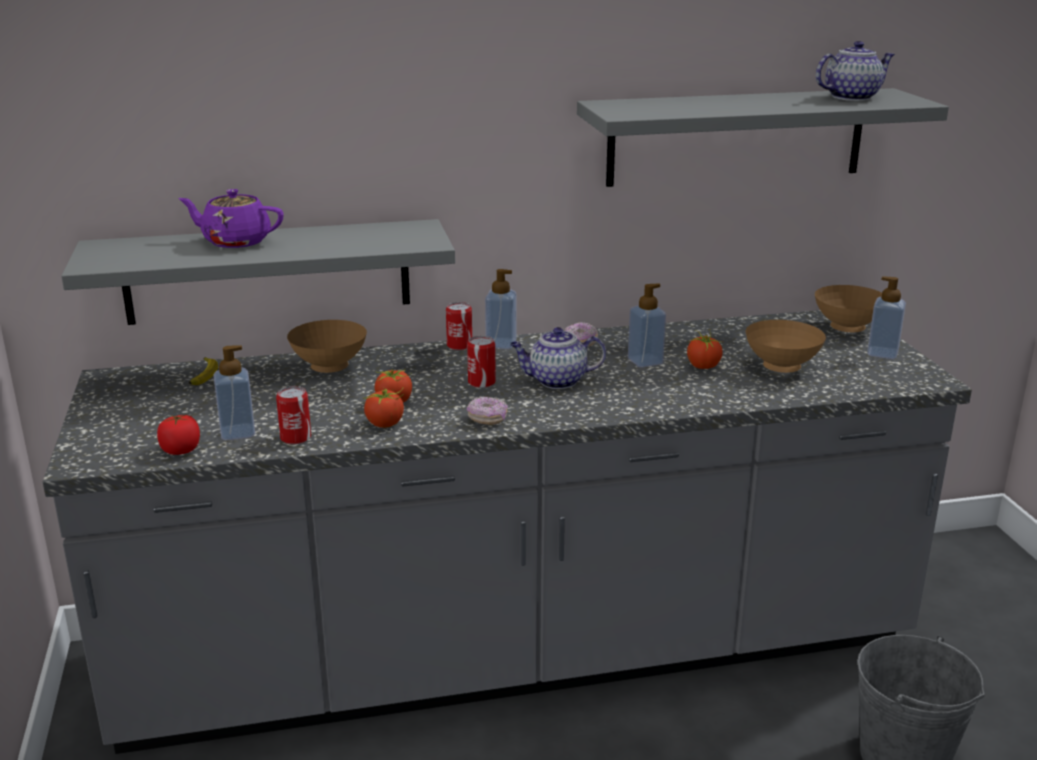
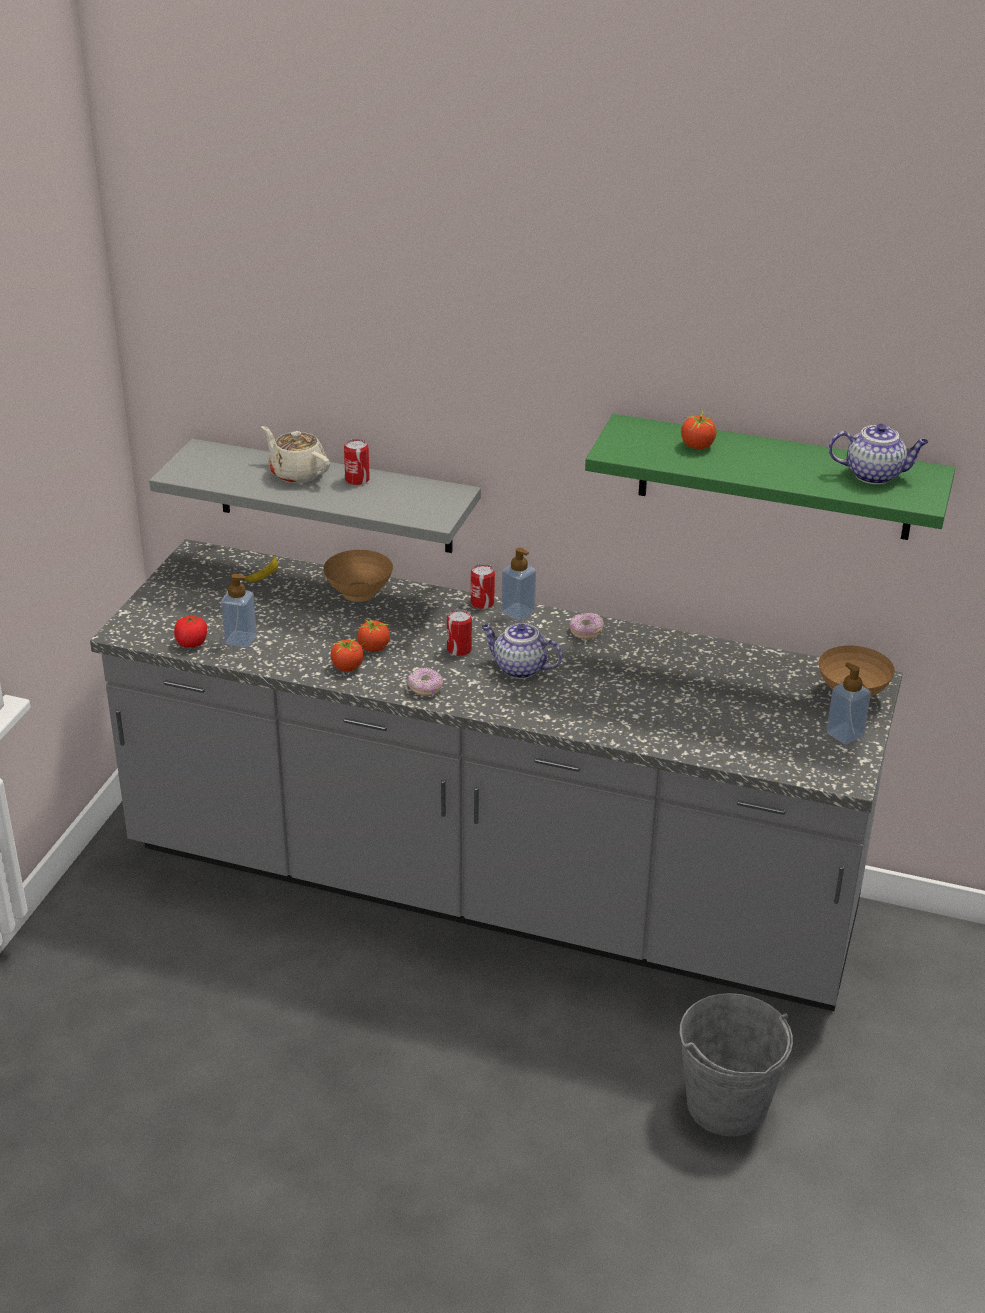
camera: 30 degrees right, 10 degrees up
purple teapot [178,189,284,248] -> beige teapot [261,426,330,483]
can [276,386,311,444] -> can moved to [344,439,370,485]
grey shelf [577,88,949,187] -> green shelf [585,414,955,540]
soap dispenser [628,283,666,367] -> none
tomato [687,330,723,369] -> tomato moved to [681,409,716,449]
brown bowl [745,320,826,373] -> none

